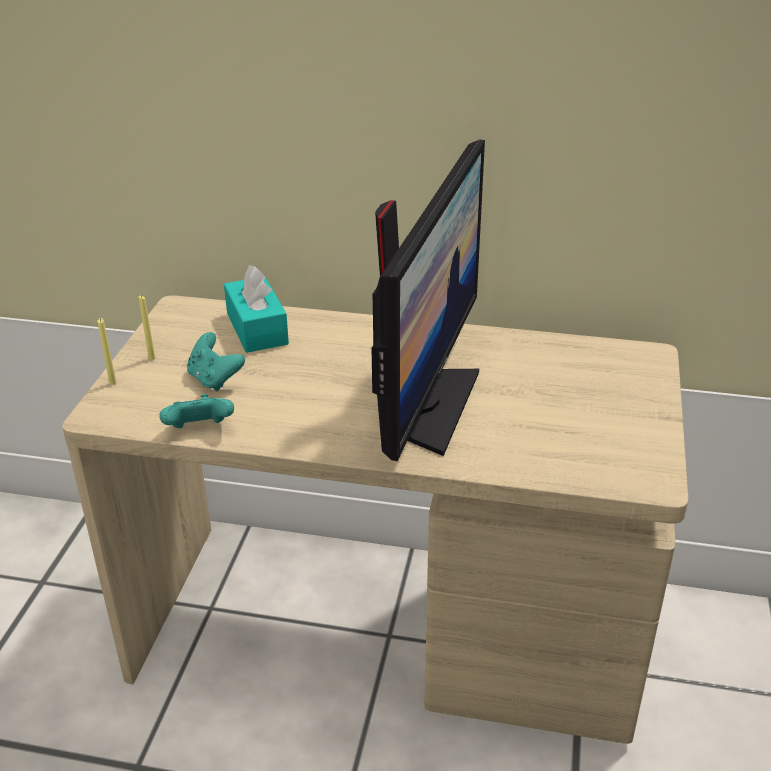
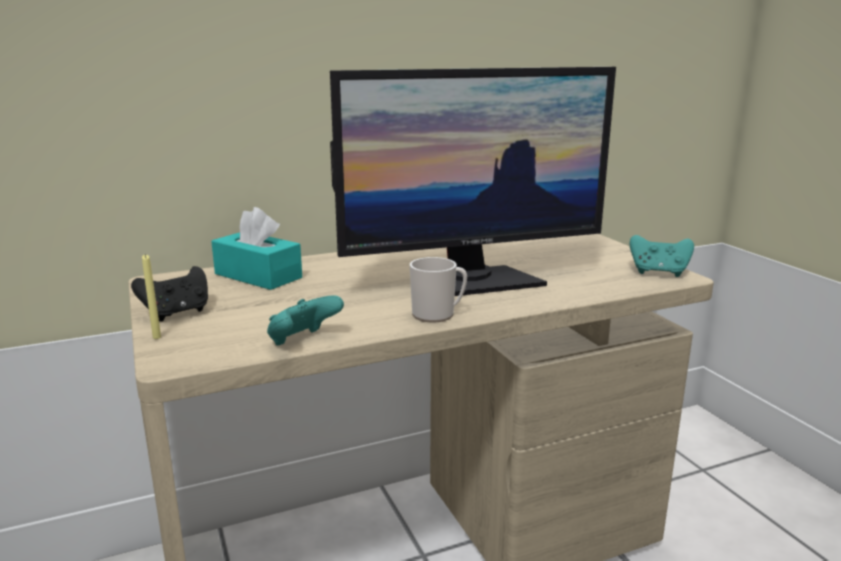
camera: 35 degrees left, 15 degrees down
yellow candle [139,295,155,360] -> black game controller [131,266,208,321]
turquoise game controller [187,332,245,391] -> turquoise game controller moved to [629,235,694,277]
monitor [372,139,485,461] -> monitor turned 90 degrees clockwise [330,67,616,296]
none -> mug [410,257,467,322]

